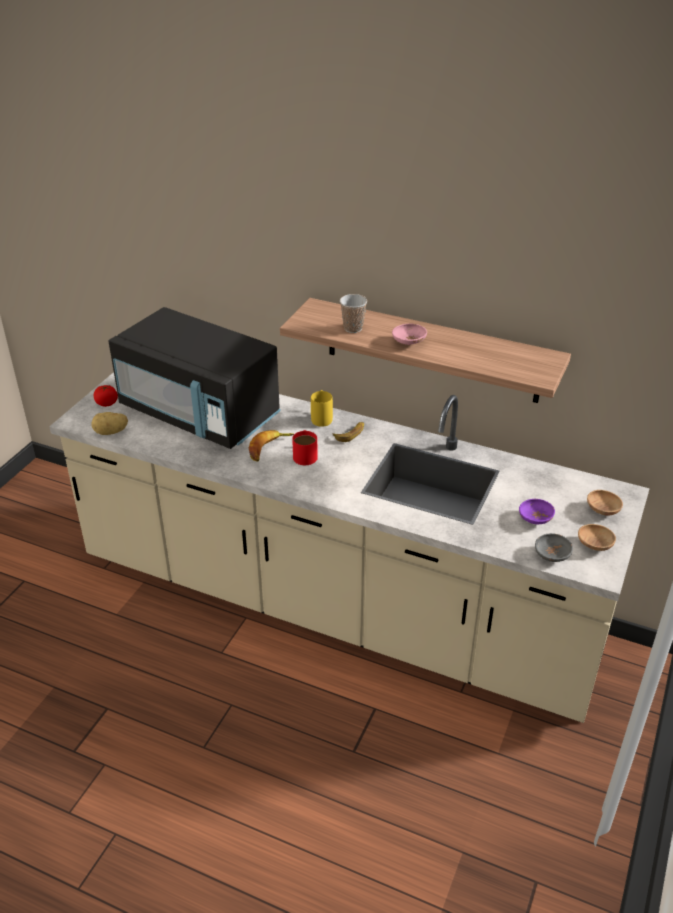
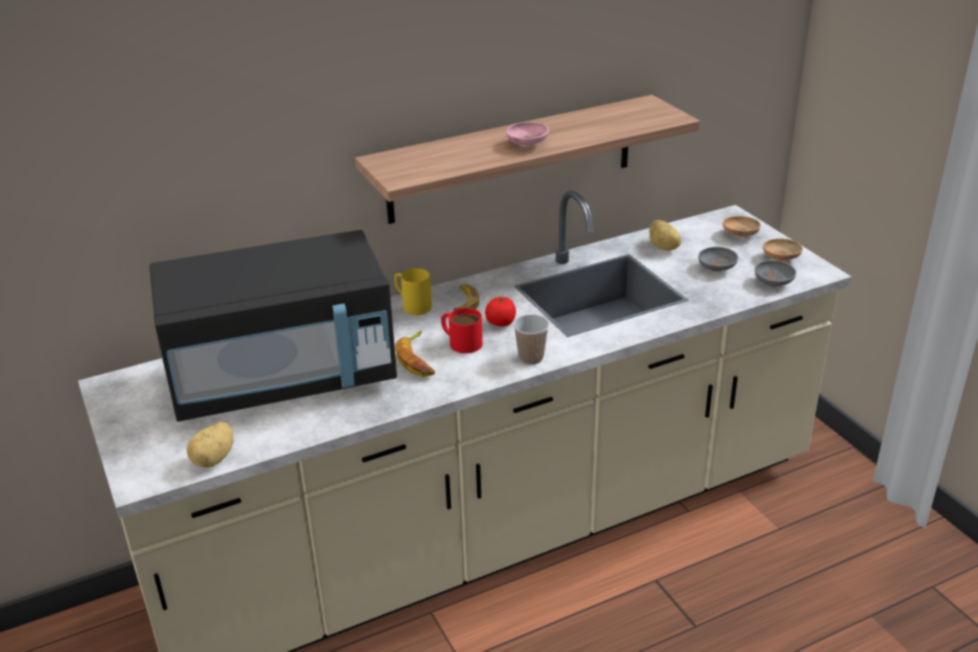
camera: 50 degrees left, 5 degrees down
tomato [94,385,118,407] -> tomato moved to [485,296,516,327]
cup [340,294,367,333] -> cup moved to [513,314,549,365]
purple bowl [519,499,555,524] -> grey bowl [698,247,738,271]
none -> potato [649,220,681,250]

